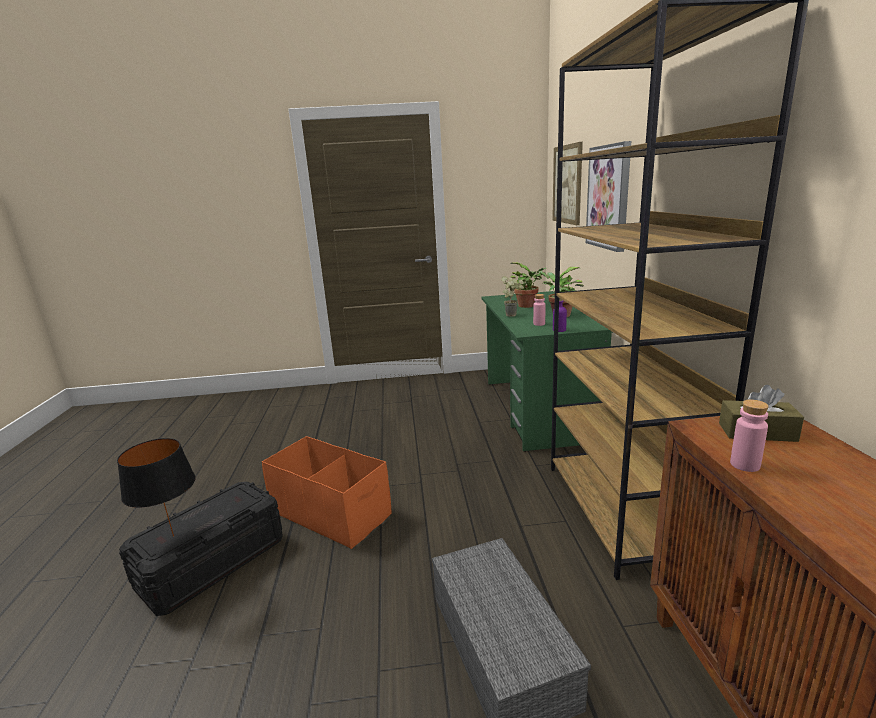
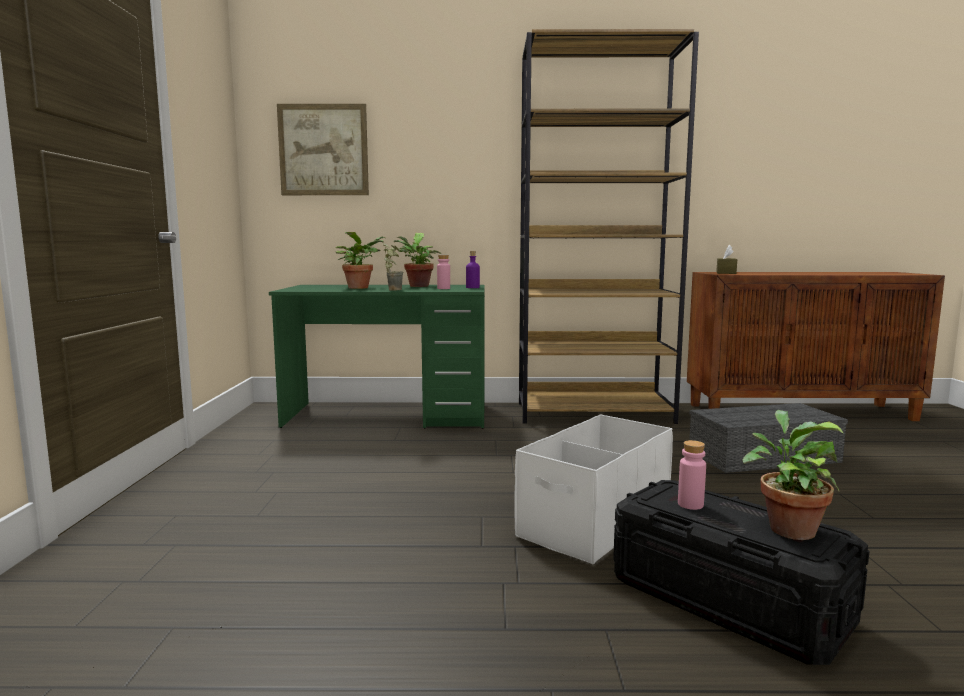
camera: 85 degrees left, 10 degrees down
black table lamp [117,438,196,537] -> potted plant [742,410,843,540]
orange storage box [262,436,392,549] -> white storage box [515,414,673,564]
picture [586,141,631,252] -> none
pink bottle [730,400,769,472] -> pink bottle moved to [678,440,706,510]

